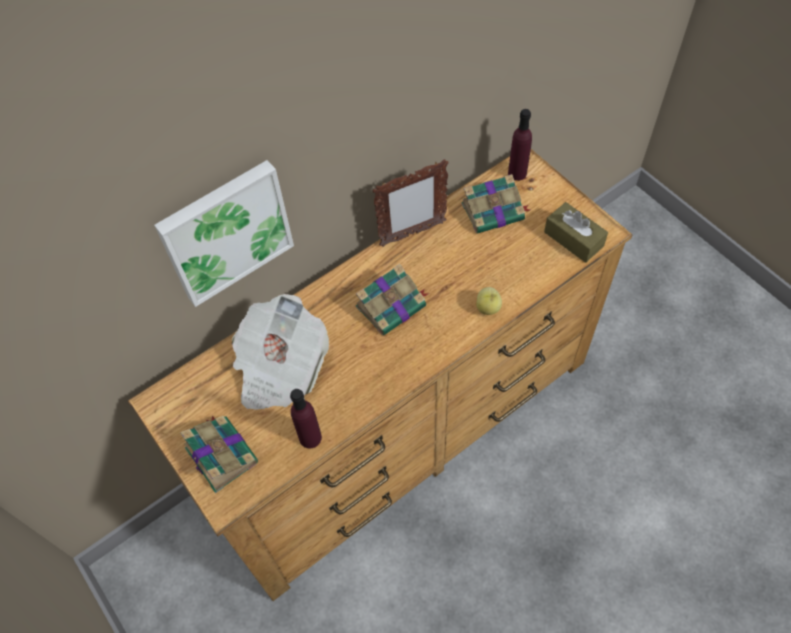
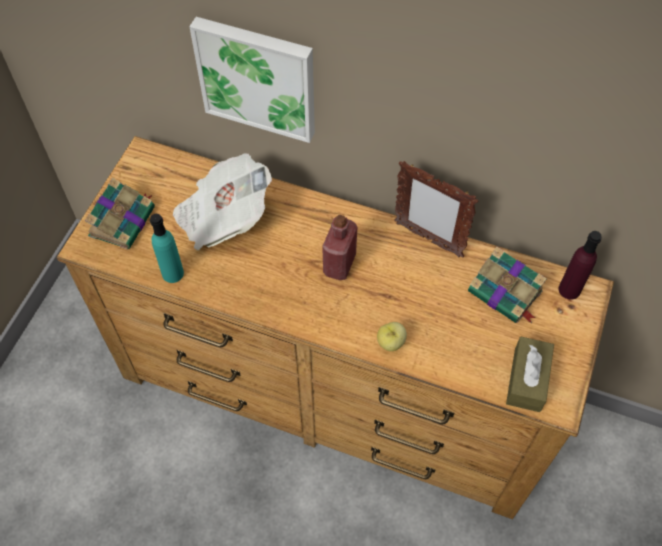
camera: 55 degrees right, 0 degrees up
purple bottle [290,389,322,448] -> turquoise bottle [150,214,184,283]
book [356,264,429,335] -> red bottle [322,214,357,280]

